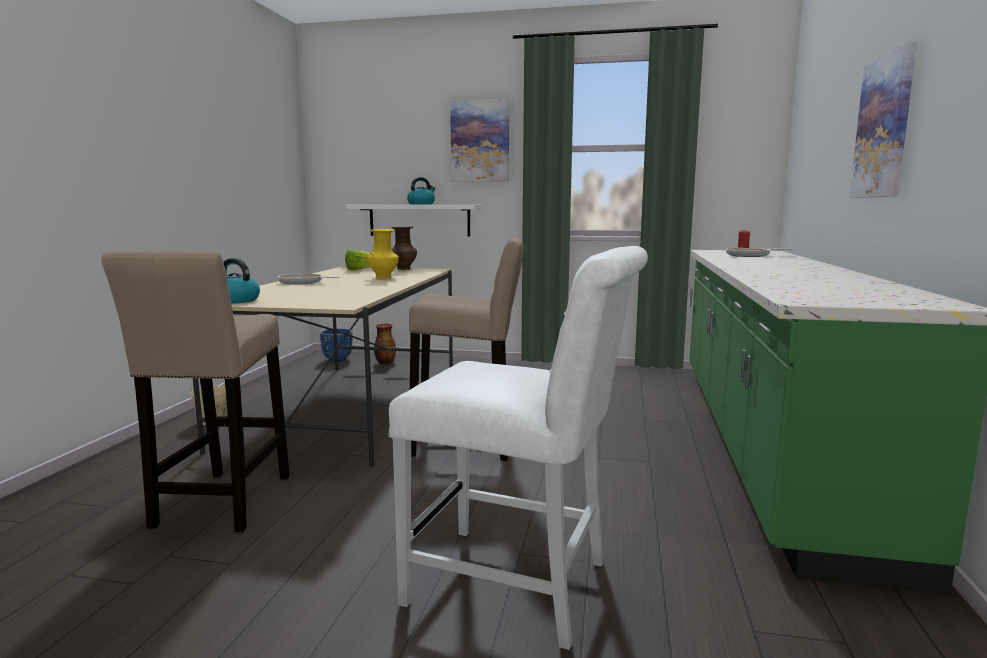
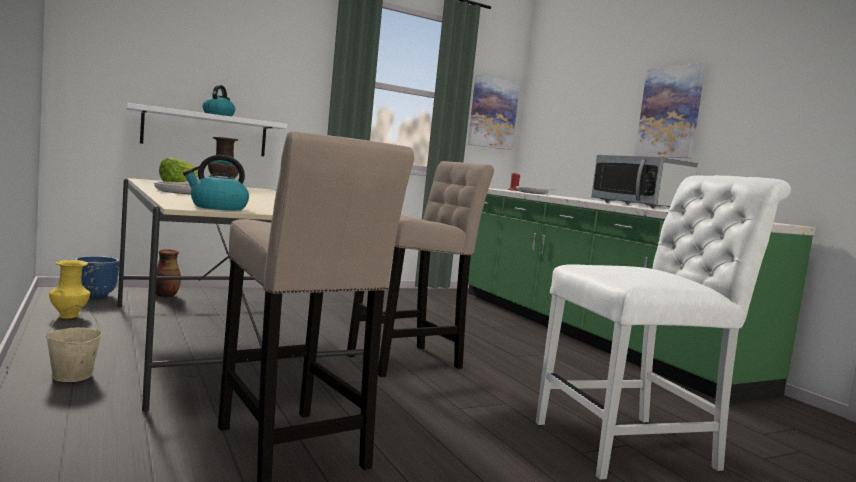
camera: 40 degrees left, 5 degrees down
yellow vase [367,229,399,279] -> yellow vase moved to [49,260,90,319]
picture [450,99,509,182] -> picture moved to [468,75,520,150]
none -> microwave [591,155,698,208]

